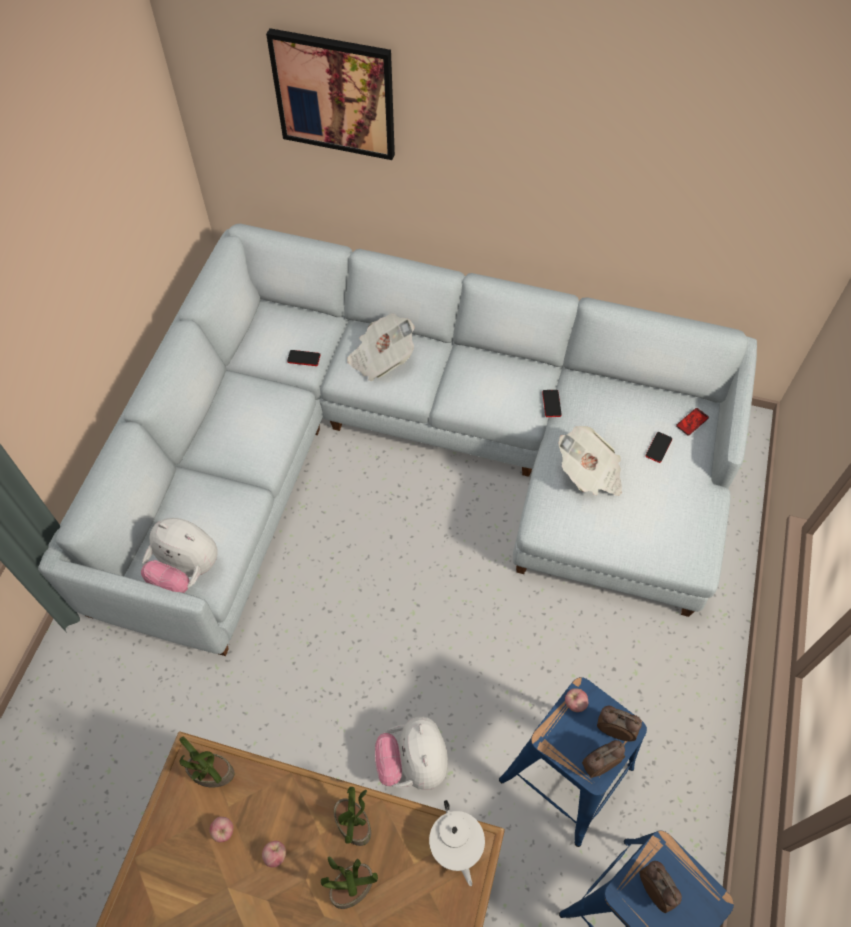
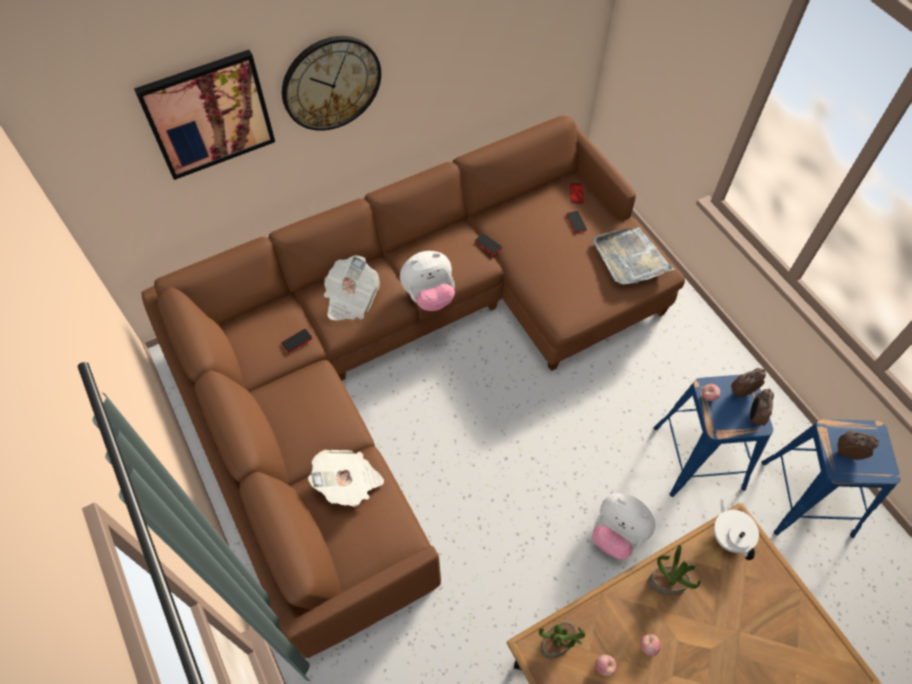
camera: 45 degrees left, 0 degrees up
grey sofa [38,224,757,656] -> brown sofa [142,116,685,658]
plush toy [141,518,218,593] -> plush toy moved to [400,251,455,311]
potted plant [321,857,378,909] -> none
white teapot [429,800,485,886] -> white teapot turned 135 degrees counterclockwise [714,499,759,560]
newspaper [559,426,622,495] -> newspaper moved to [308,450,384,507]
none -> wall clock [282,36,381,131]
none -> grey tray [594,227,675,284]

